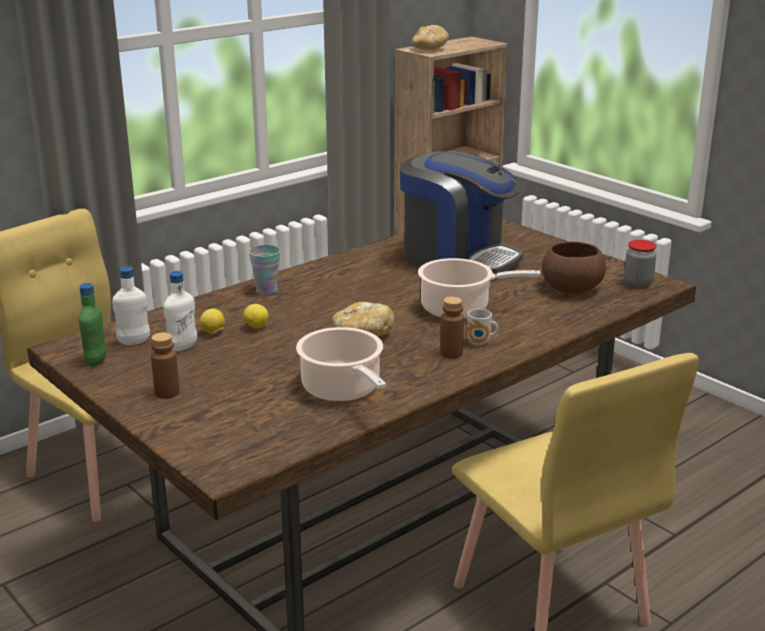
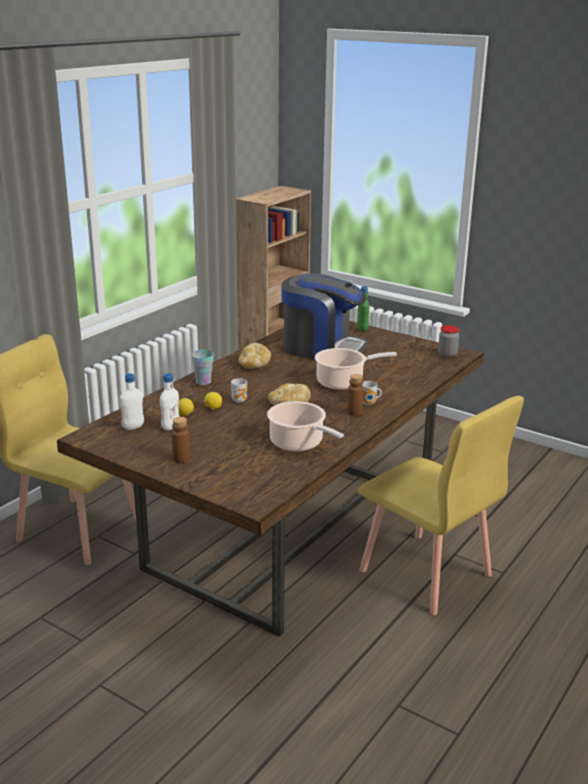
camera: 15 degrees left, 0 degrees up
green bottle [79,283,107,367] -> green bottle moved to [357,286,369,332]
bread [412,25,449,50] -> bread moved to [238,343,271,369]
brown bowl [542,241,606,294] -> none
none -> mug [231,378,247,403]

